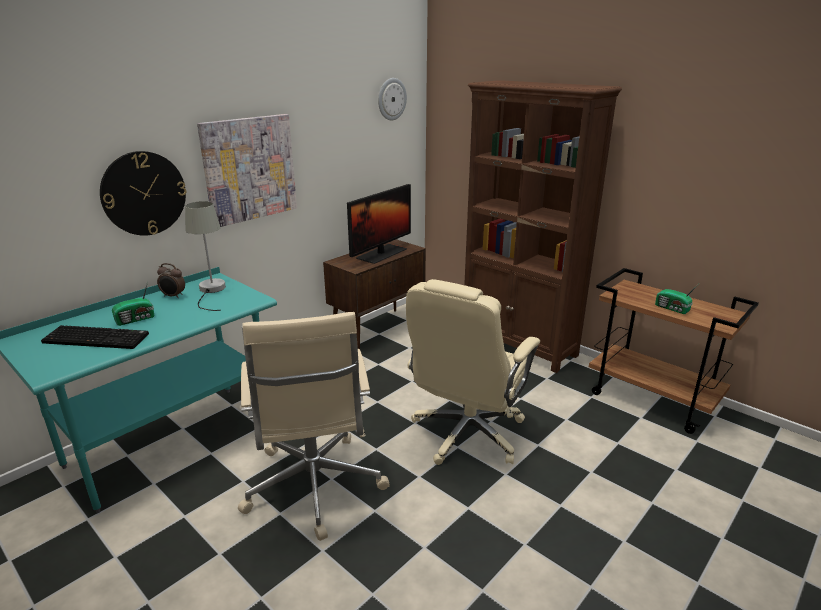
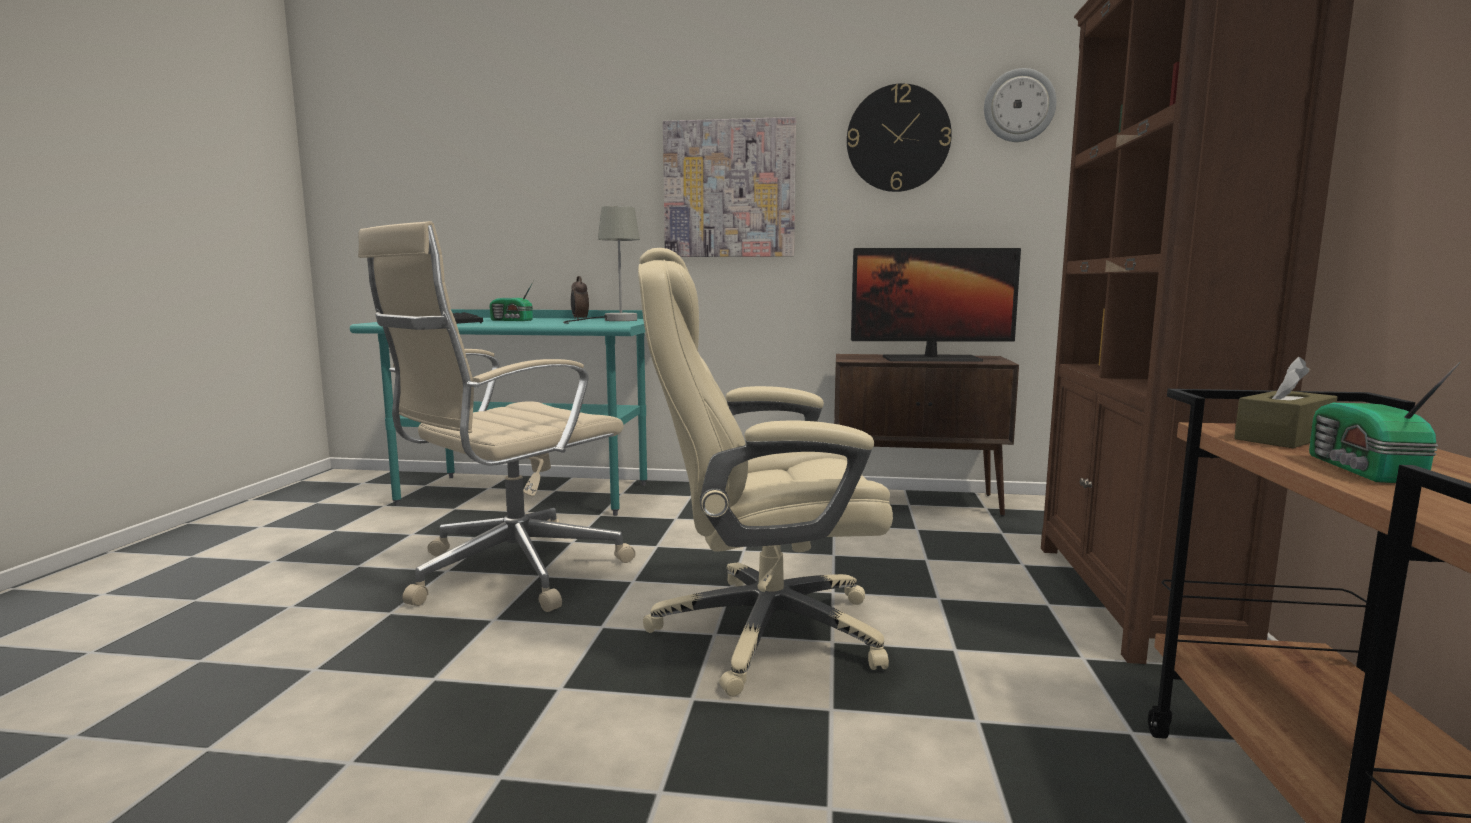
camera: 55 degrees right, 15 degrees down
wall clock [100,151,186,236] -> wall clock moved to [847,83,952,192]
none -> brown tissue box [1234,357,1338,448]

